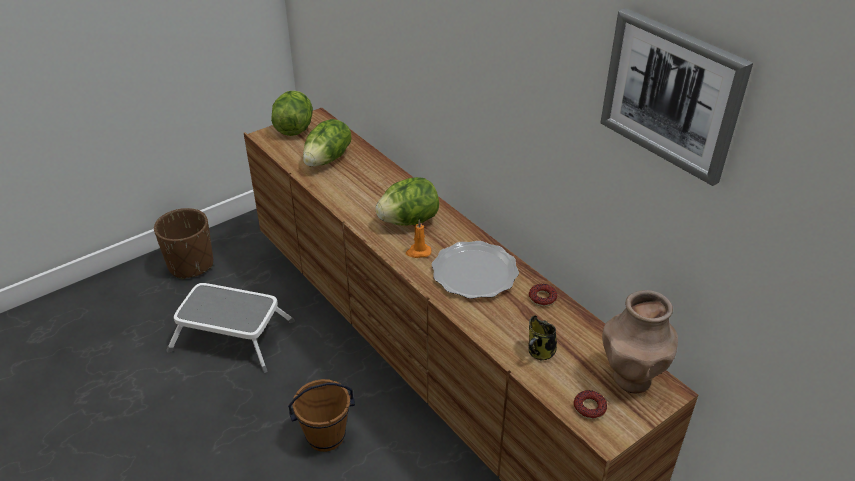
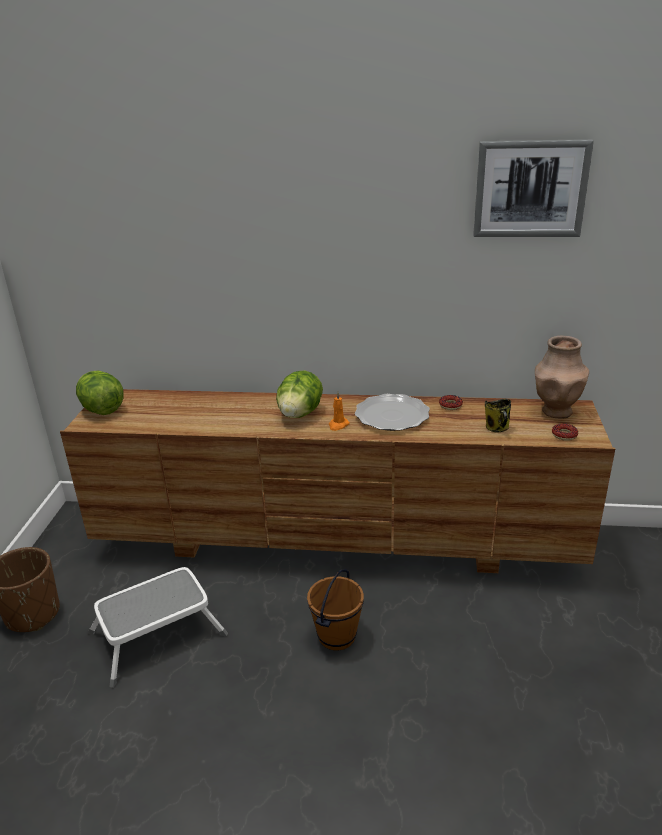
camera: 45 degrees left, 10 degrees down
lettuce [303,119,352,167] -> none

